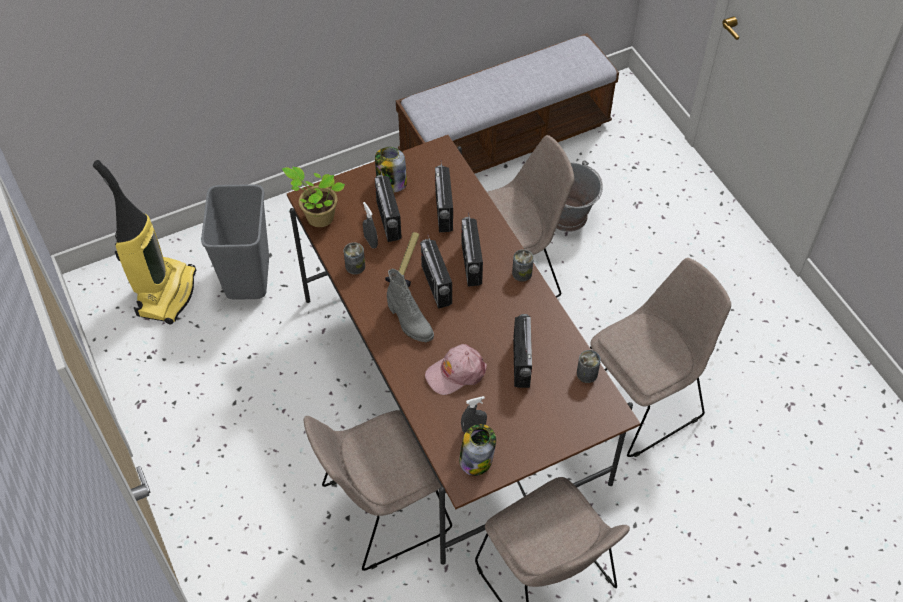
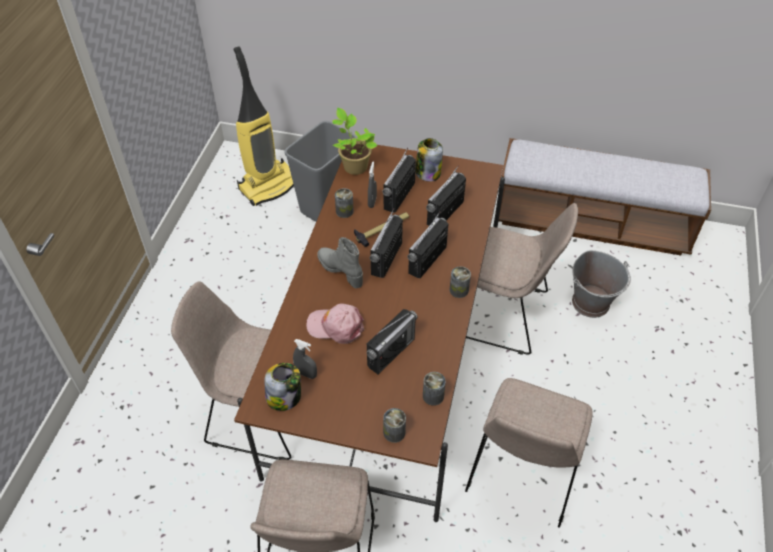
camera: 40 degrees right, 5 degrees down
grey boot [387,269,434,342] -> grey boot turned 135 degrees clockwise [317,237,363,288]
beige chair [590,258,731,457] -> beige chair turned 105 degrees clockwise [465,378,593,528]
none -> can [383,408,406,443]

